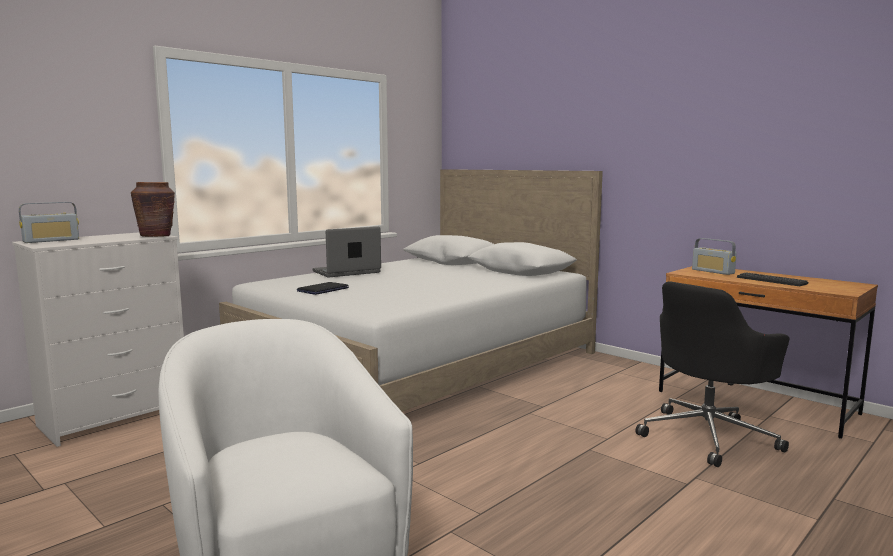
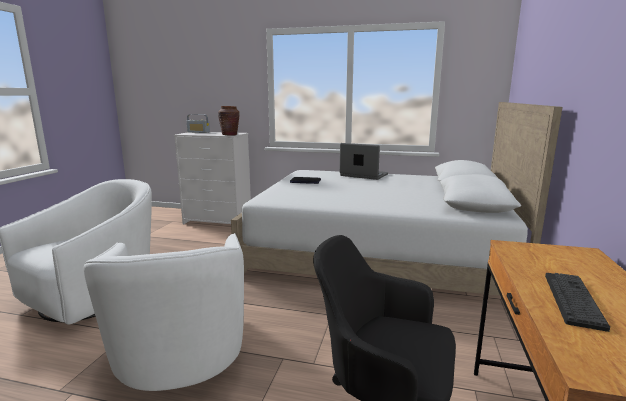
camera: 60 degrees right, 5 degrees up
radio [692,238,737,275] -> none
none -> white armchair [84,233,244,391]

